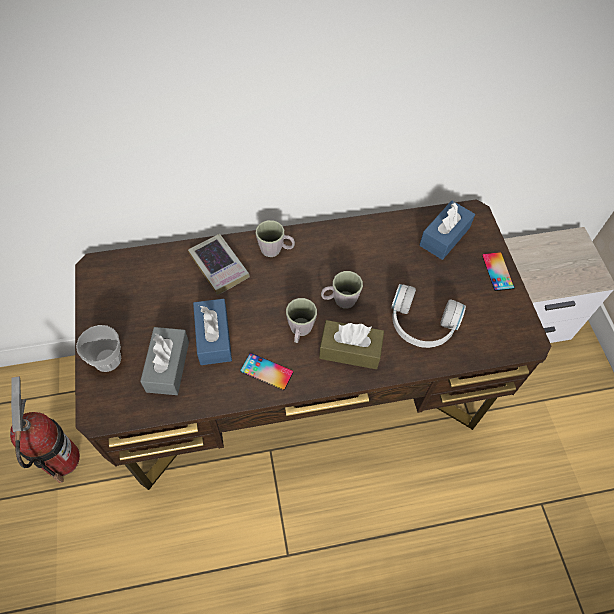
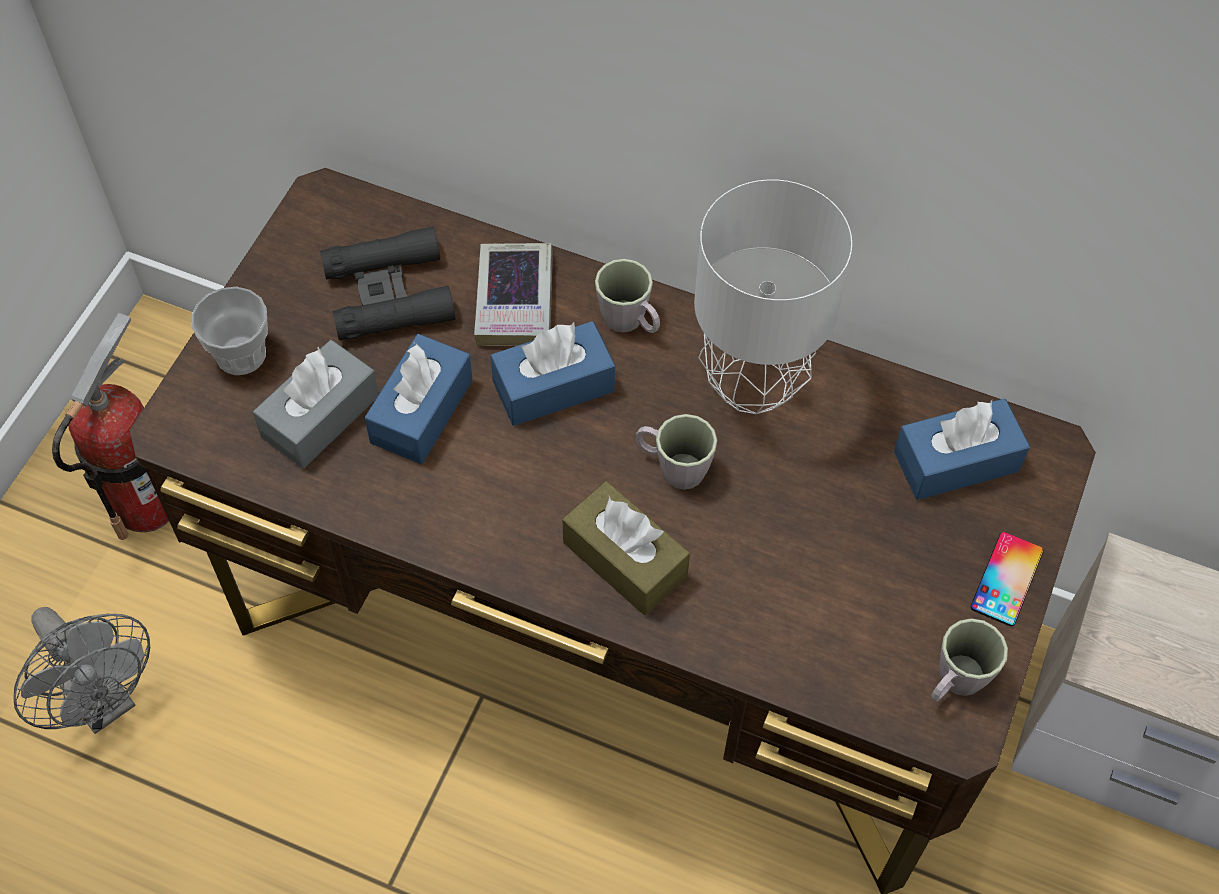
camera: 35 degrees right, 0 degrees up
phone [240,353,293,390] -> none
grey mug [286,298,317,343] -> grey mug moved to [931,618,1008,702]
white headphones [391,284,466,348] -> none
none -> grey fan [13,607,150,734]
none -> black binoculars [320,226,456,340]
none -> blue tissue box [490,321,615,426]
none -> grey table lamp [694,179,852,414]

